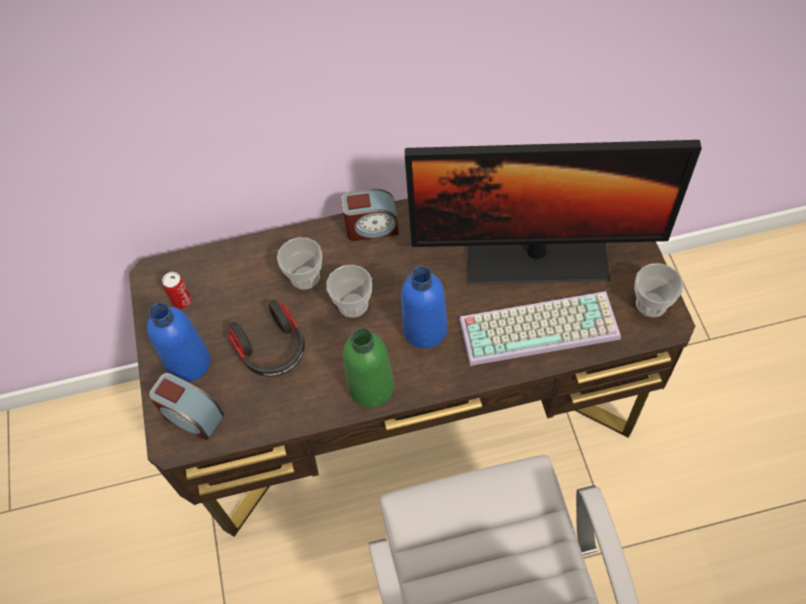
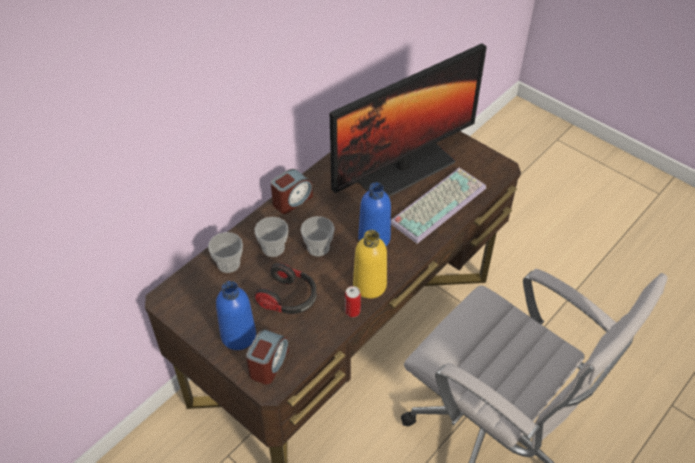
camera: 40 degrees left, 10 degrees down
alarm clock [149,373,224,440] -> alarm clock turned 60 degrees counterclockwise [246,329,289,384]
can [162,272,192,309] -> can moved to [345,286,361,317]
green bottle [343,328,394,408] -> yellow bottle [353,230,387,299]
cup [635,263,684,317] -> cup moved to [208,232,243,273]

